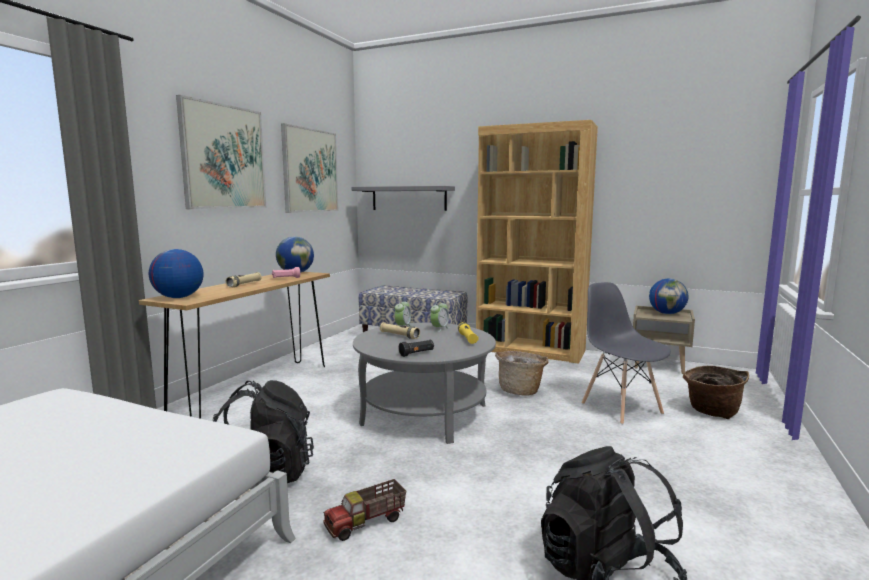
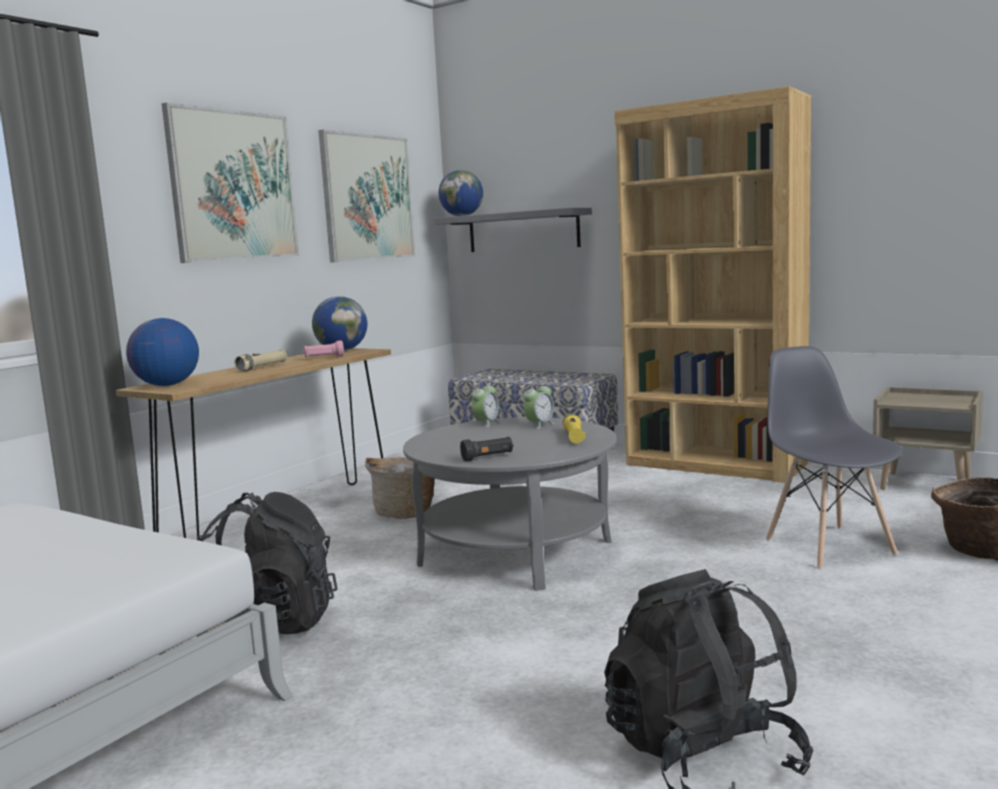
camera: 10 degrees right, 0 degrees up
toy truck [324,479,406,541] -> none
beige flashlight [380,322,420,339] -> none
basket [495,351,548,396] -> basket moved to [365,457,435,519]
globe [649,278,688,314] -> globe moved to [439,170,483,216]

